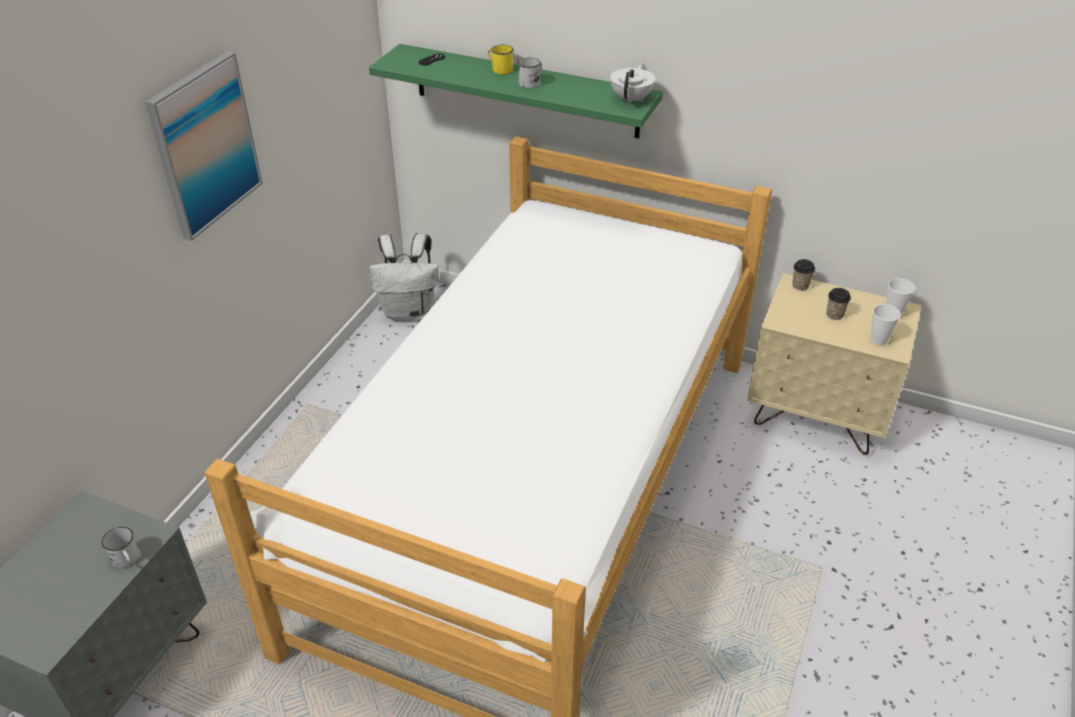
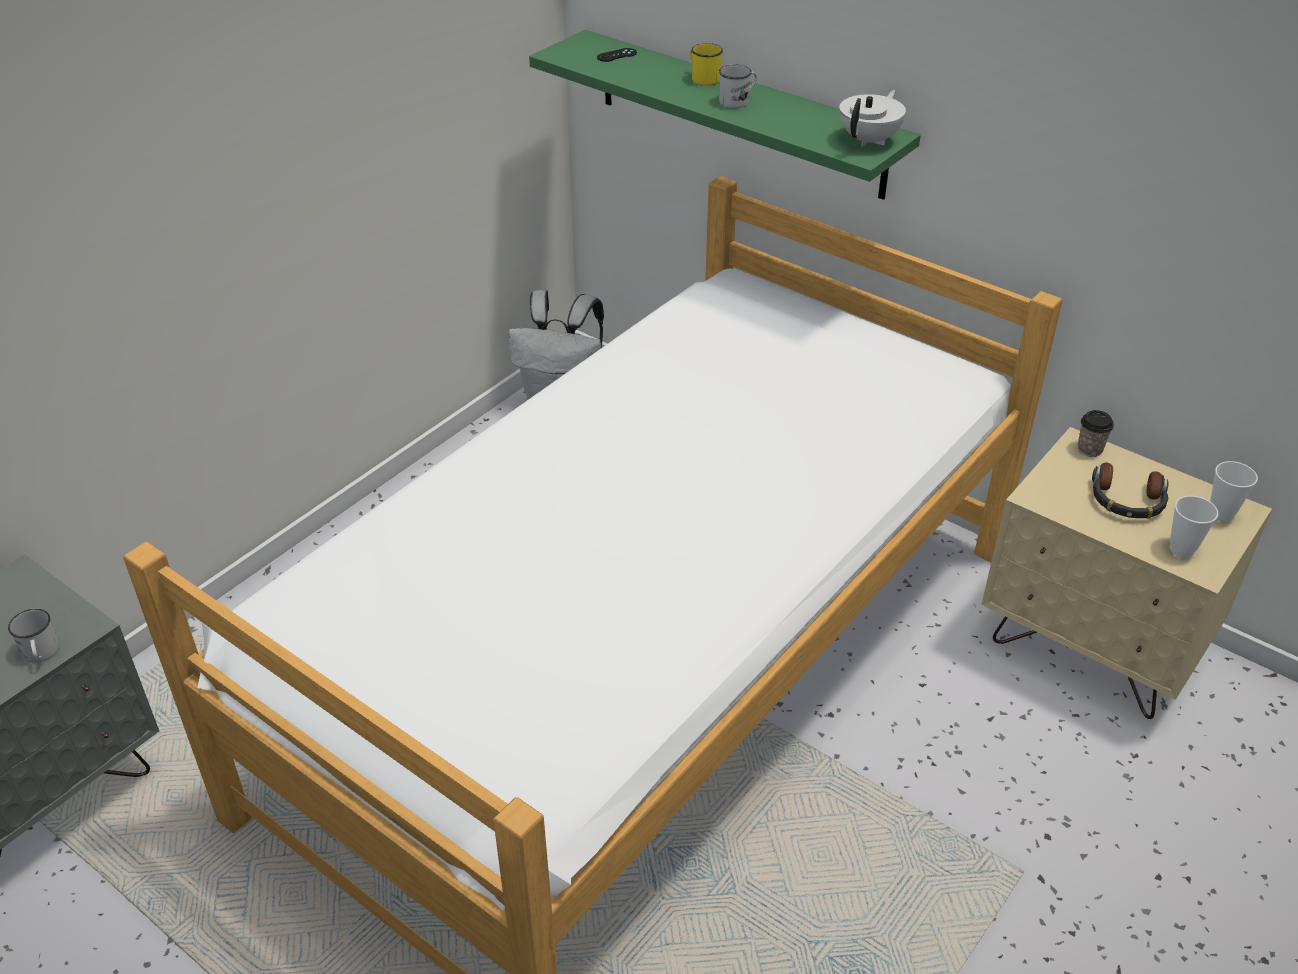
camera: 15 degrees right, 0 degrees up
picture [145,51,263,241] -> none
cup [827,288,851,320] -> headphones [1092,463,1169,519]

